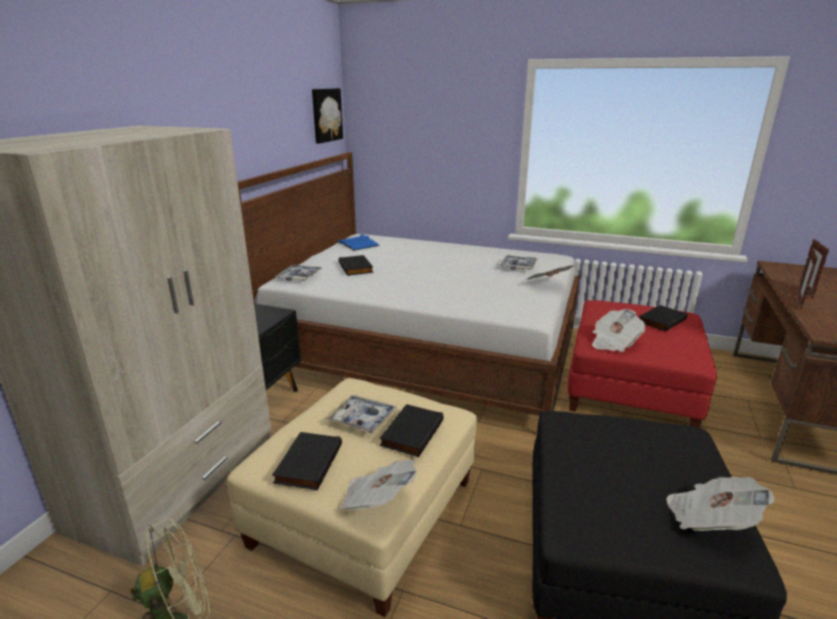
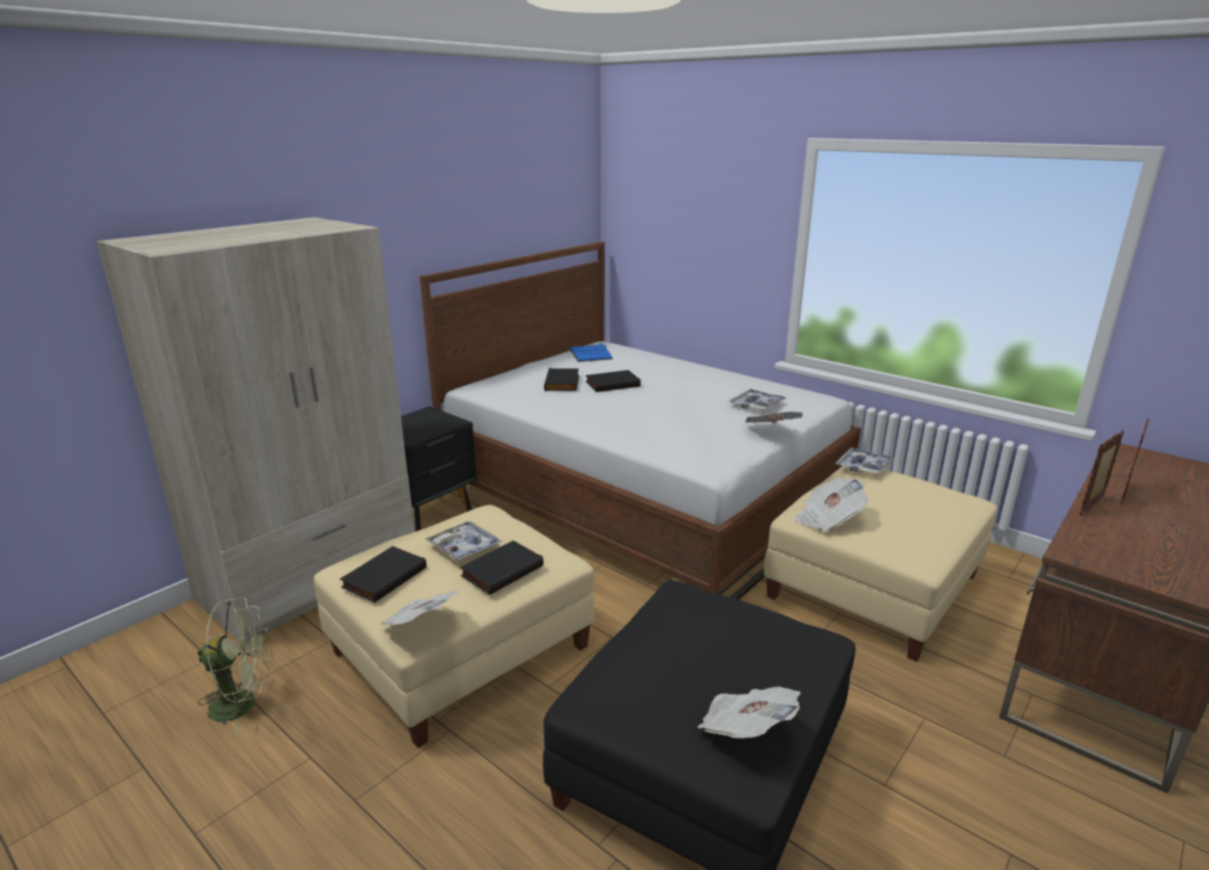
camera: 20 degrees right, 0 degrees up
tray [275,265,322,281] -> tray moved to [836,448,894,475]
picture [312,88,343,144] -> none
red ottoman [567,300,717,428] -> beige ottoman [764,466,997,662]
black book [639,305,687,332] -> black book moved to [585,370,641,392]

